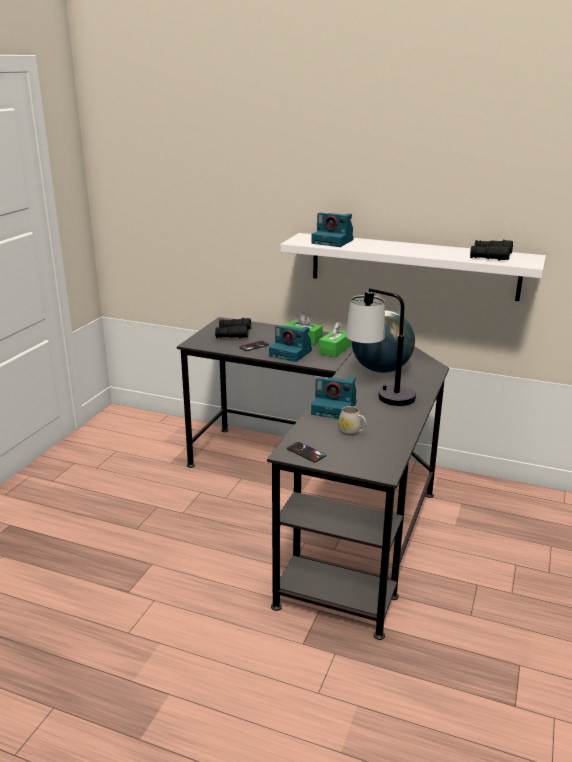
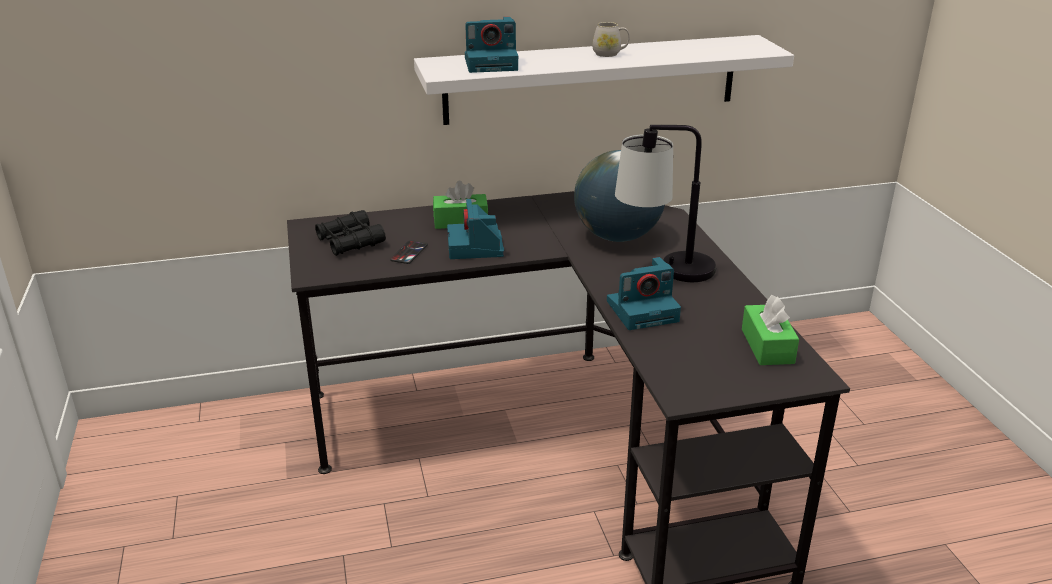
camera: 35 degrees left, 5 degrees up
camera [269,325,312,362] -> camera turned 90 degrees clockwise [447,199,504,259]
phone [287,442,326,462] -> none
green tissue box [319,322,352,358] -> green tissue box moved to [742,295,799,365]
white mug [338,406,367,436] -> white mug moved to [592,22,630,57]
black binoculars [470,239,513,261] -> none

